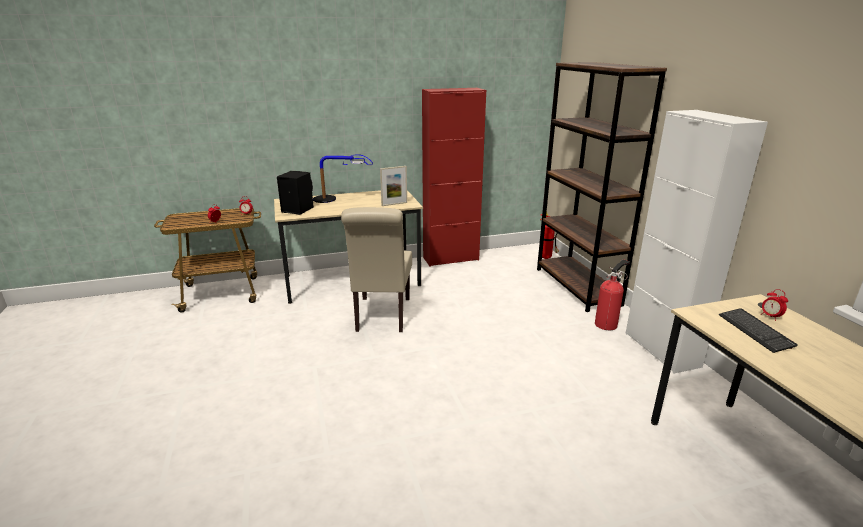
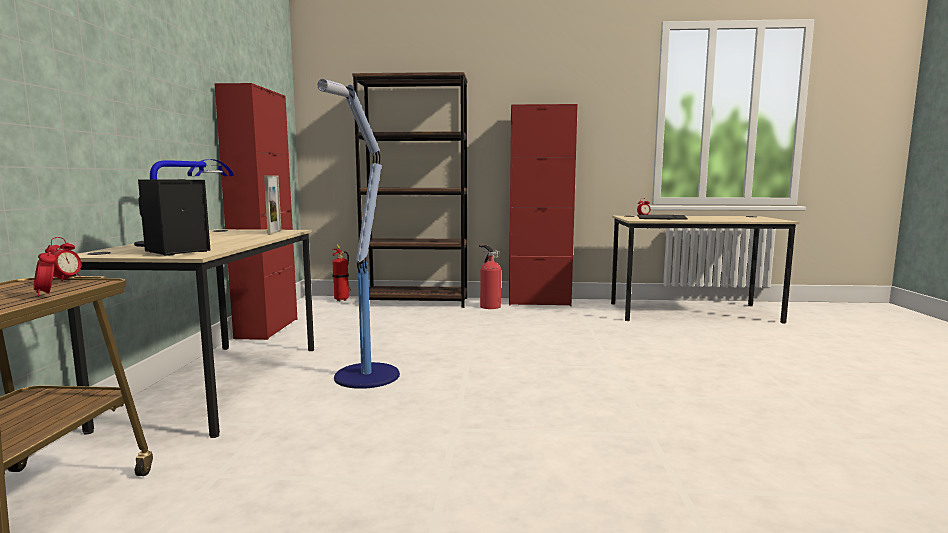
camera: 70 degrees left, 15 degrees down
beige chair [341,207,412,332] -> floor lamp [317,79,400,389]
white cabinet [625,110,768,373] -> red cabinet [509,104,578,306]

